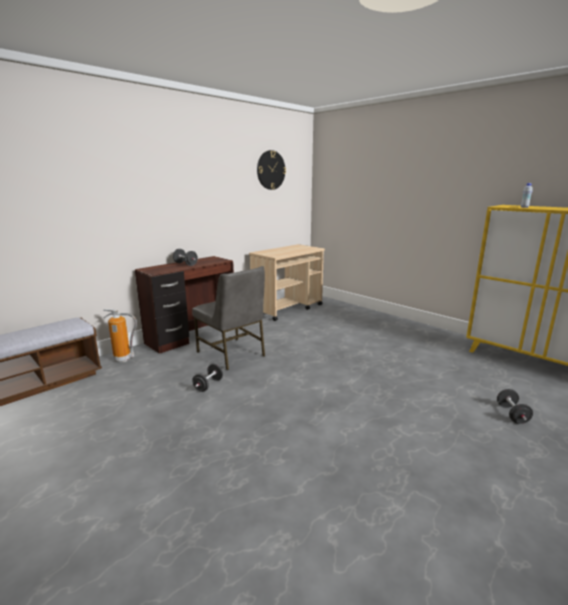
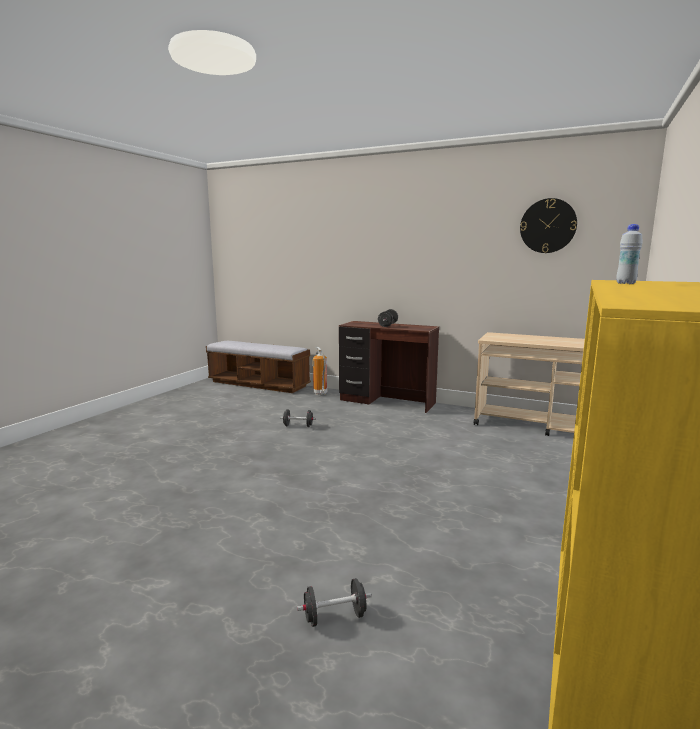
camera: 70 degrees right, 5 degrees down
grey chair [192,266,265,370] -> none

